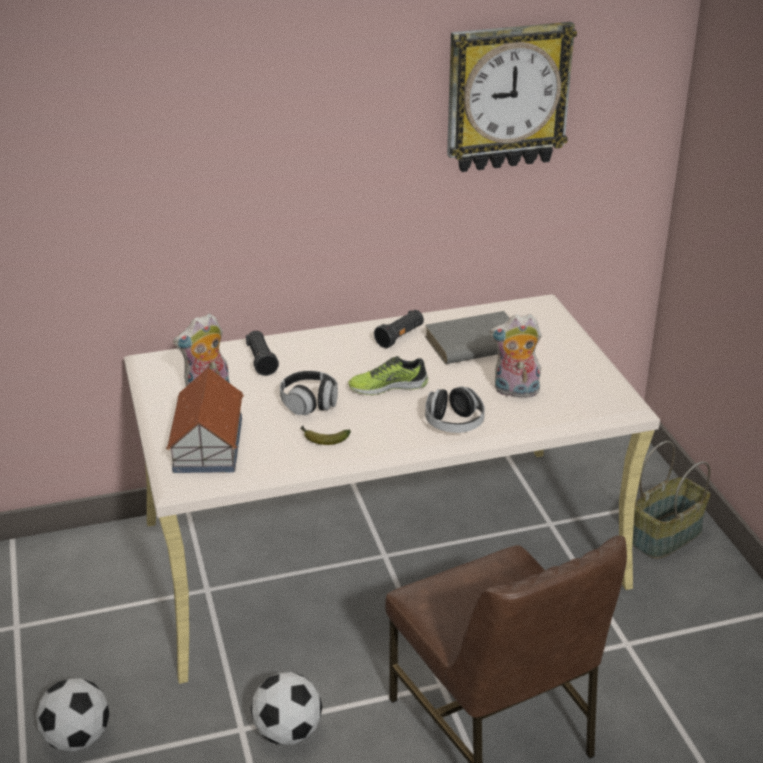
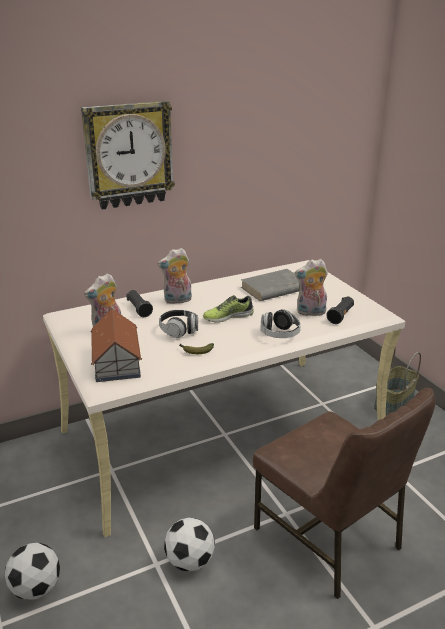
camera: 10 degrees left, 5 degrees down
black flashlight [374,310,424,348] -> black flashlight moved to [326,297,354,324]
wall clock [447,22,577,172] -> wall clock moved to [81,101,175,210]
none -> plush toy [158,248,192,304]

